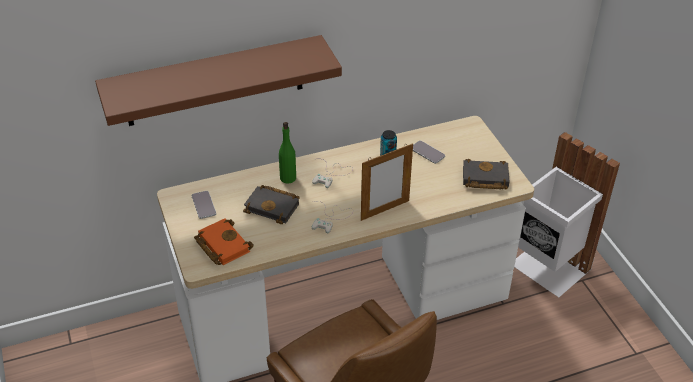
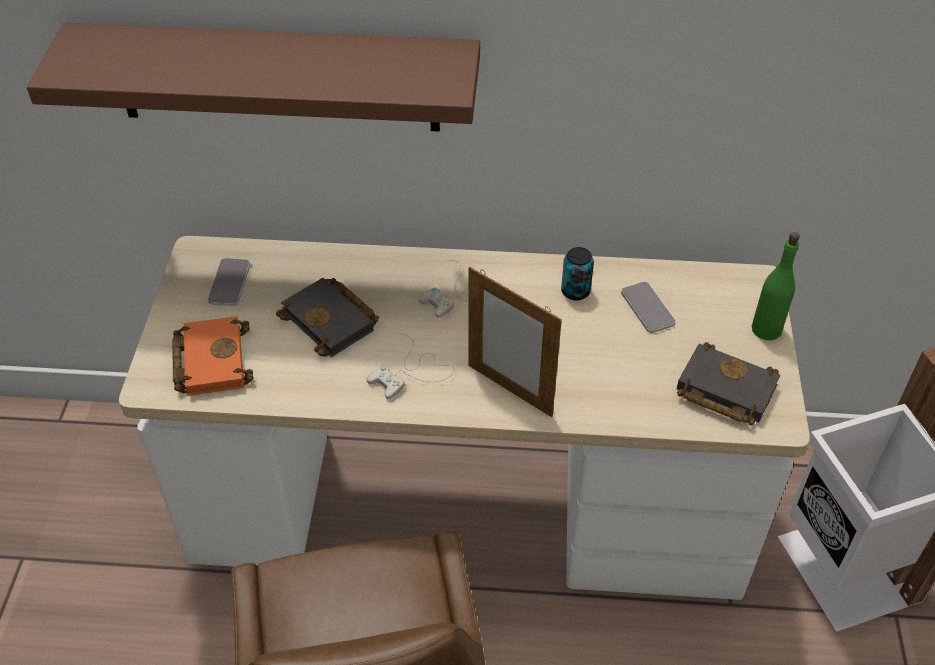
camera: 25 degrees right, 5 degrees up
green bottle [279,122,296,183] -> green bottle moved to [752,232,800,340]
picture frame [361,143,413,221] -> picture frame turned 45 degrees clockwise [468,267,562,417]

